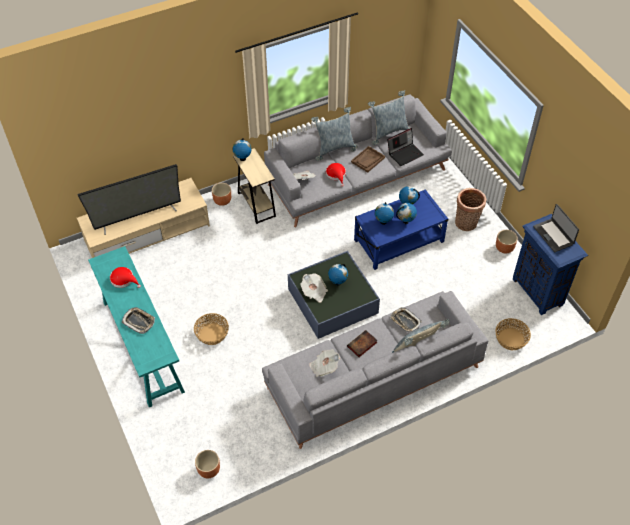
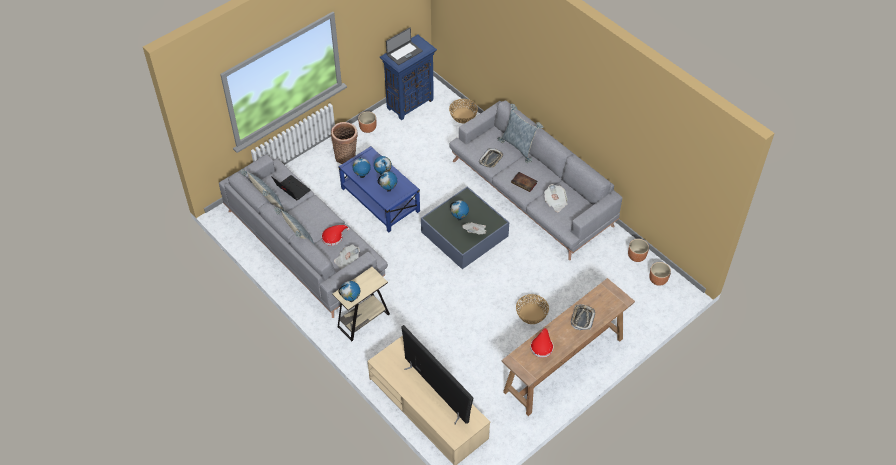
camera: 105 degrees left, 0 degrees up
turquoise console table [88,246,185,407] -> brown console table [502,278,635,416]
brown planter [212,183,231,206] -> brown planter moved to [628,239,649,262]
brown tray [351,146,385,173] -> none

